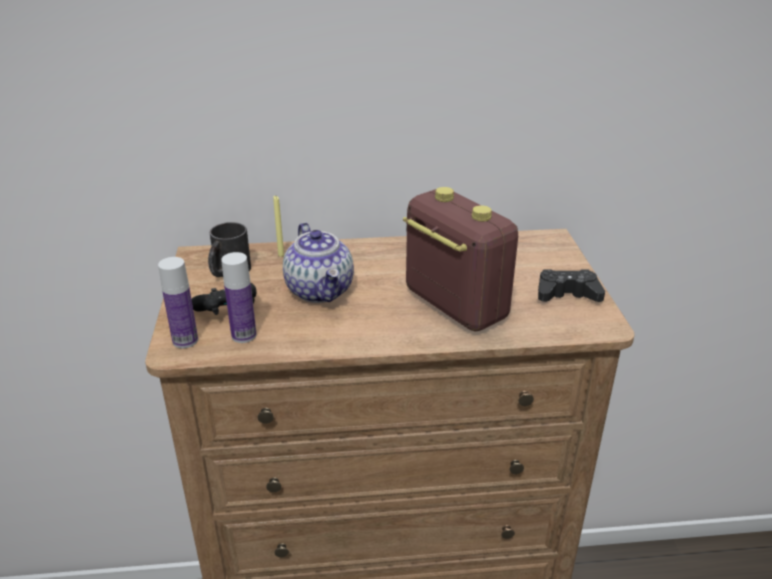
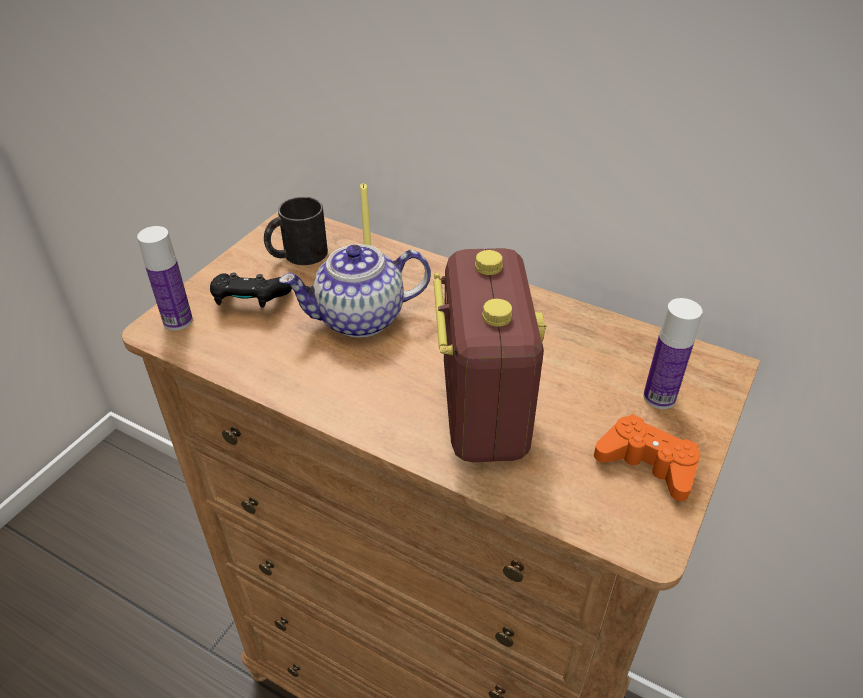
camera: 35 degrees right, 10 degrees up
bottle [221,252,257,343] -> bottle moved to [643,298,703,409]
teapot [283,222,354,303] -> teapot turned 60 degrees clockwise [279,244,431,338]
black game controller [538,269,605,302] -> orange game controller [594,414,700,501]

